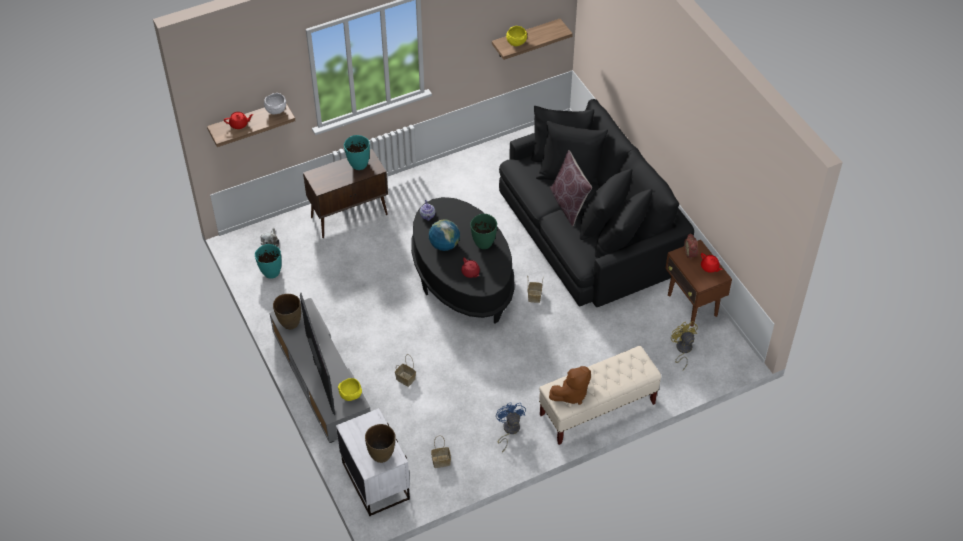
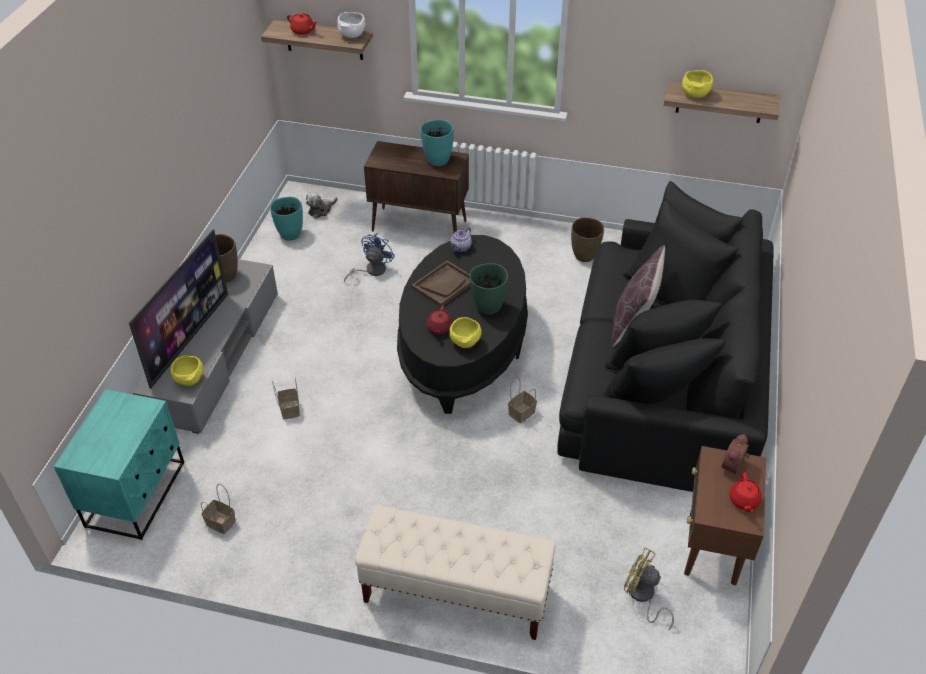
camera: 40 degrees right, 5 degrees down
white nightstand [336,408,410,516] -> turquoise nightstand [54,389,184,540]
brown vase [365,424,396,463] -> brown vase moved to [571,217,604,262]
globe [429,219,460,251] -> brown tray [412,261,470,307]
blue fan [496,402,526,452] -> blue fan moved to [344,233,395,282]
brown plush toy [549,366,591,405] -> none
yellow fan [671,321,698,371] -> yellow fan turned 75 degrees counterclockwise [624,547,674,630]
none -> yellow bowl [449,317,482,348]

